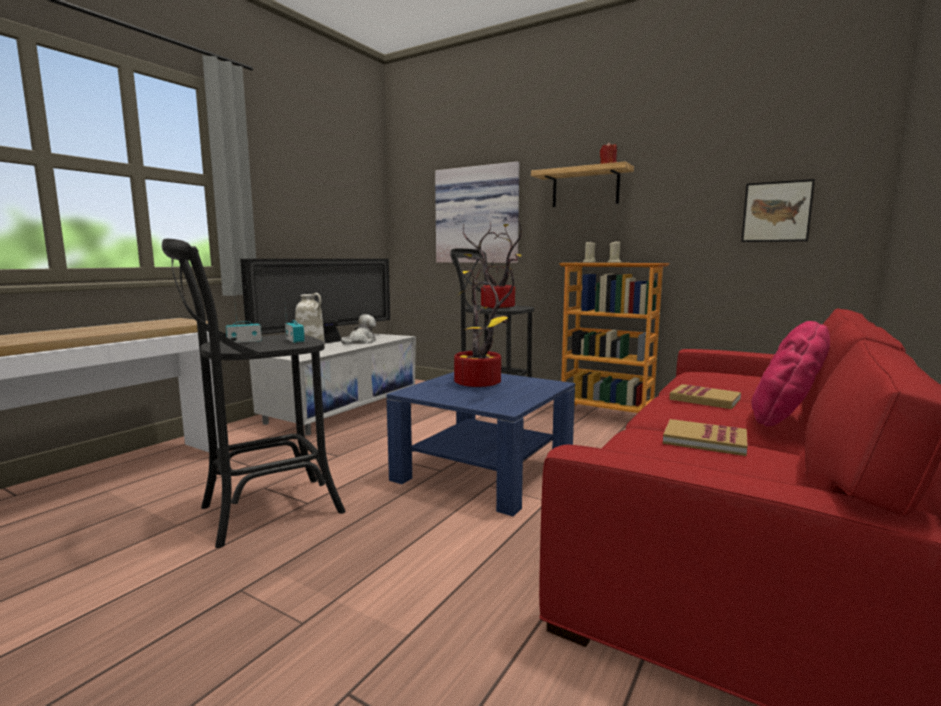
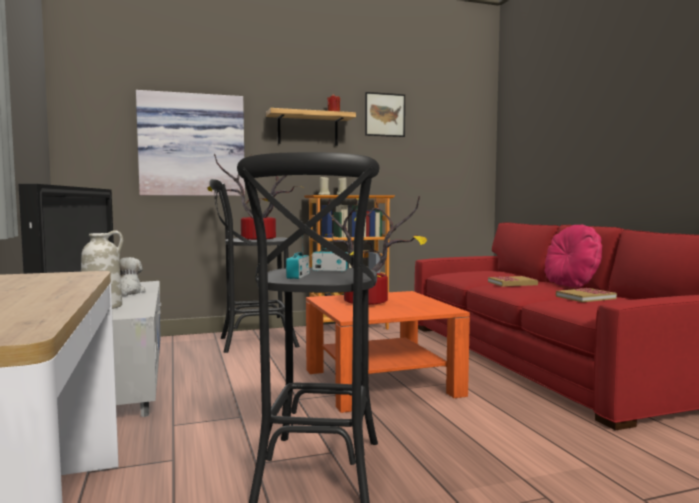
camera: 50 degrees left, 5 degrees down
blue coffee table [386,372,575,516] -> orange coffee table [306,291,470,413]
picture [741,179,815,242] -> picture moved to [365,92,405,137]

